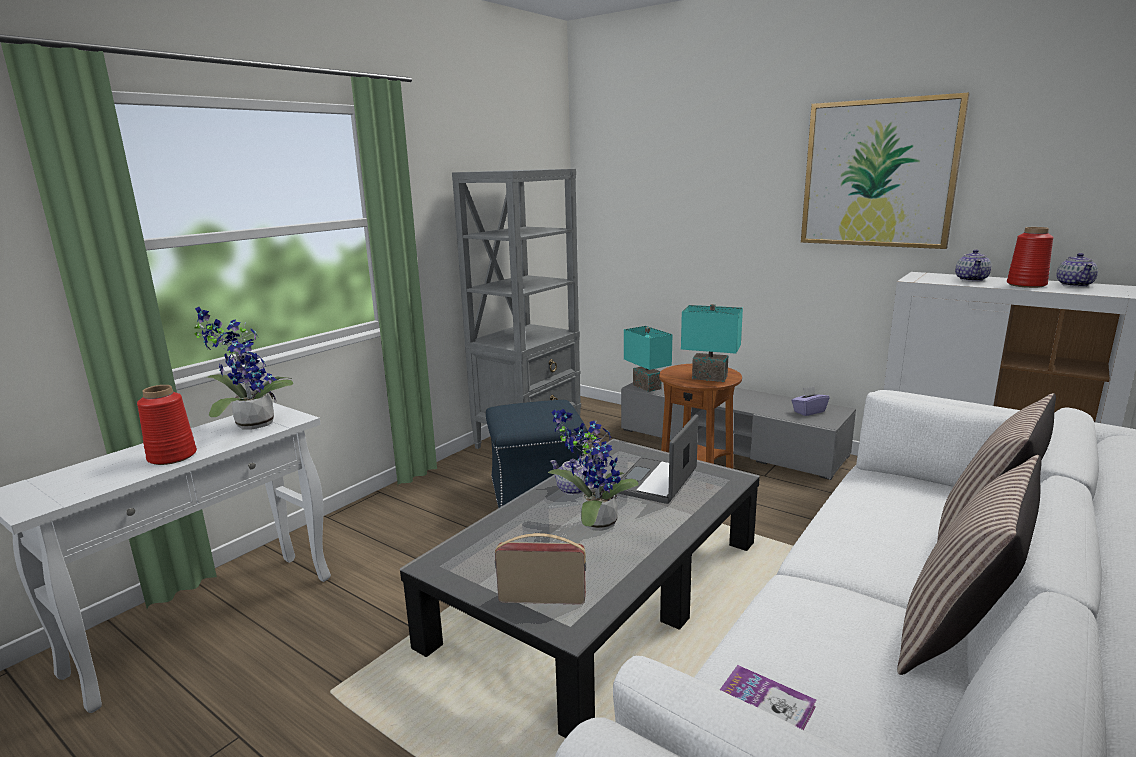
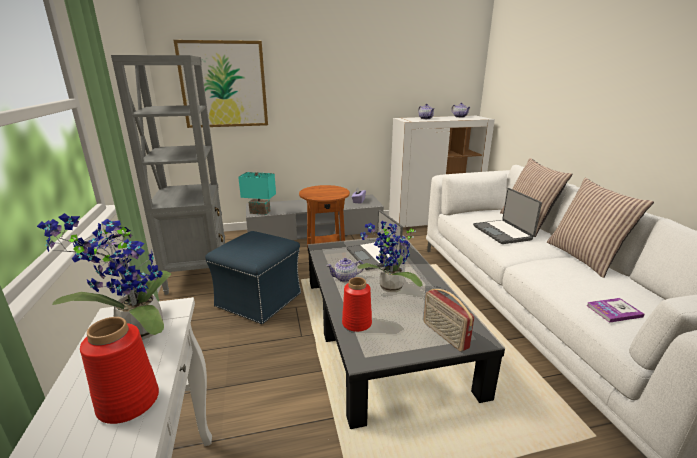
camera: 50 degrees left, 5 degrees up
radio [495,533,586,605] -> radio turned 75 degrees counterclockwise [423,289,474,352]
turquoise table lamp [681,304,743,382] -> none
picture [801,92,970,249] -> picture moved to [174,40,268,128]
red vase [1007,227,1053,288] -> red vase moved to [342,277,372,332]
none -> laptop [473,188,542,244]

